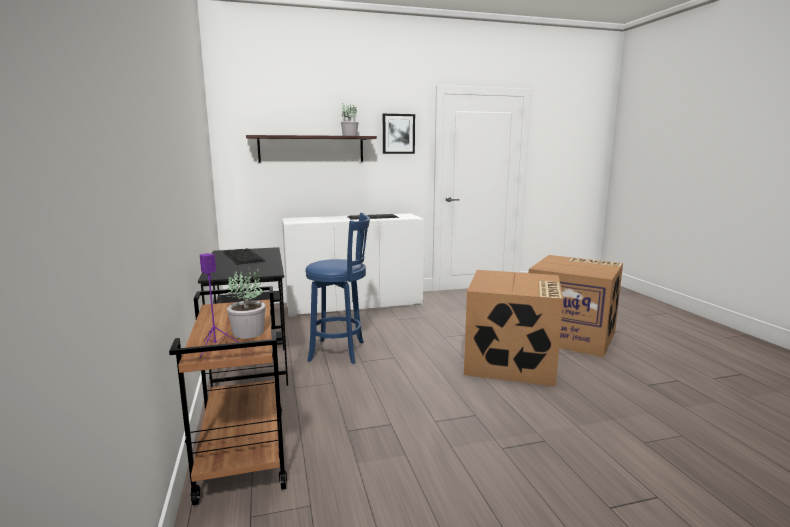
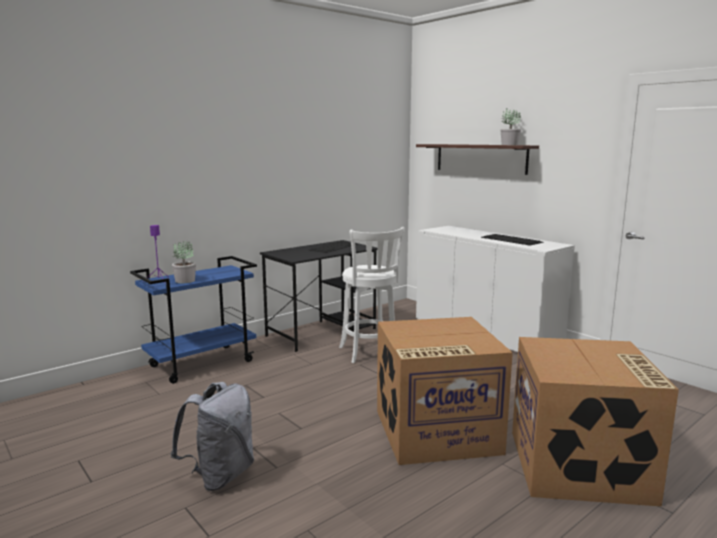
camera: 65 degrees right, 0 degrees up
brown cart [169,286,287,505] -> blue cart [130,256,257,384]
blue stool [305,213,370,364] -> white stool [339,227,405,363]
picture [383,114,415,154] -> none
none -> grey backpack [170,382,254,491]

